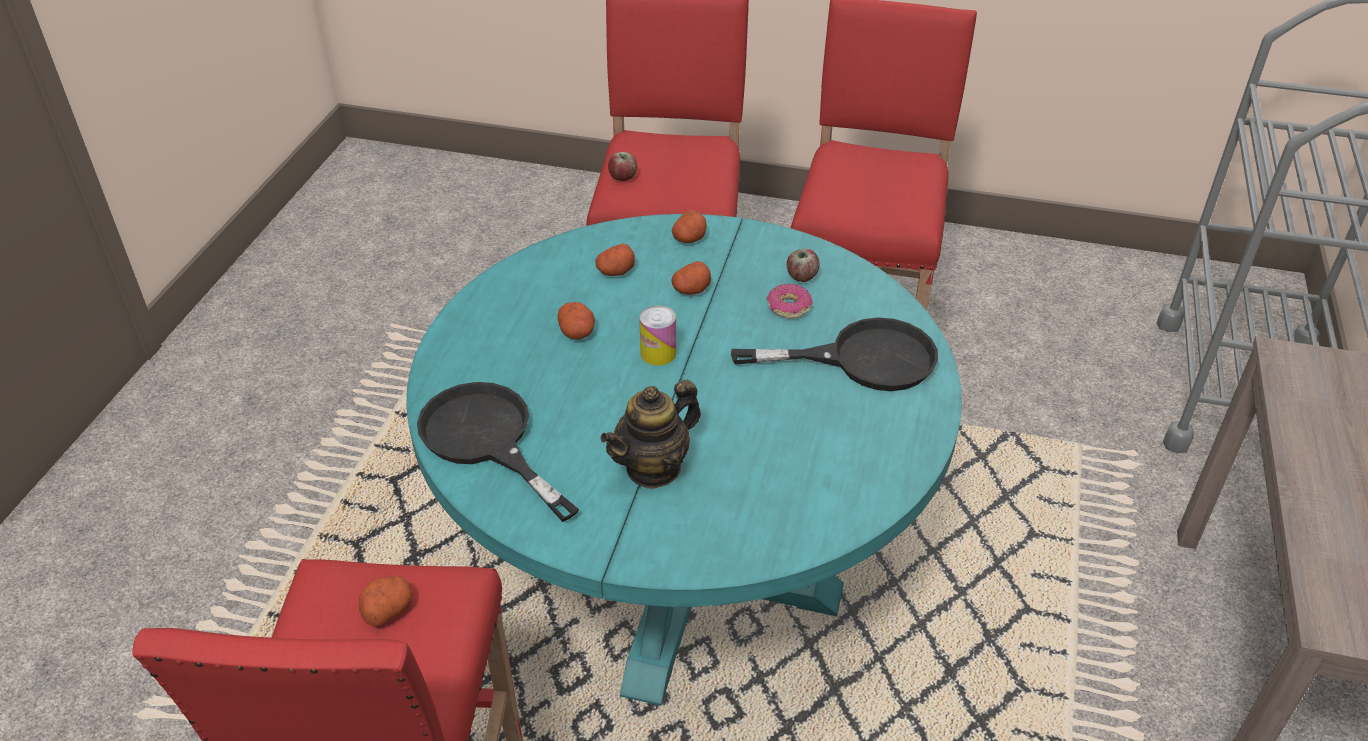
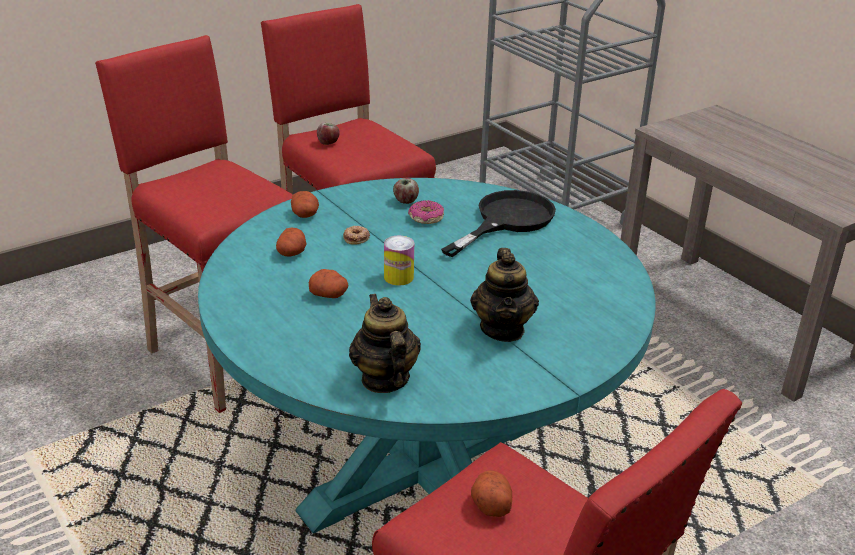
camera: 50 degrees left, 10 degrees down
black frying pan [417,382,579,522] -> teapot [349,294,421,393]
apple [608,152,637,181] -> apple moved to [317,123,340,145]
potato [671,261,711,295] -> donut [343,226,370,244]

